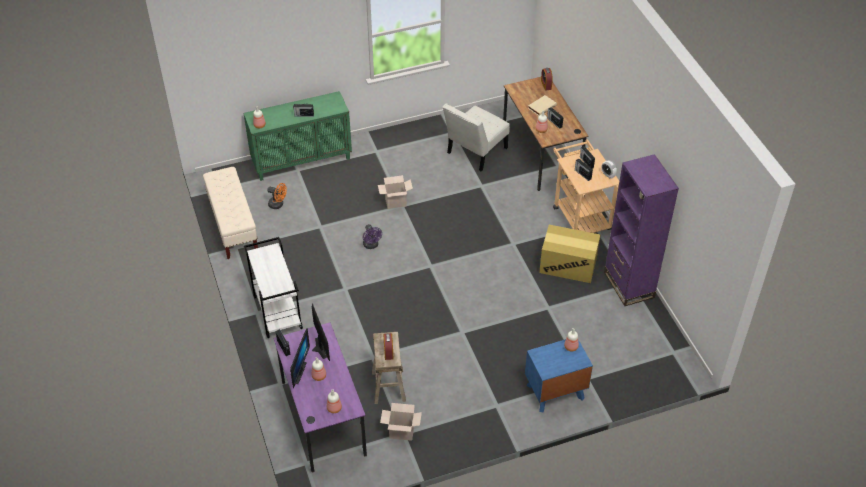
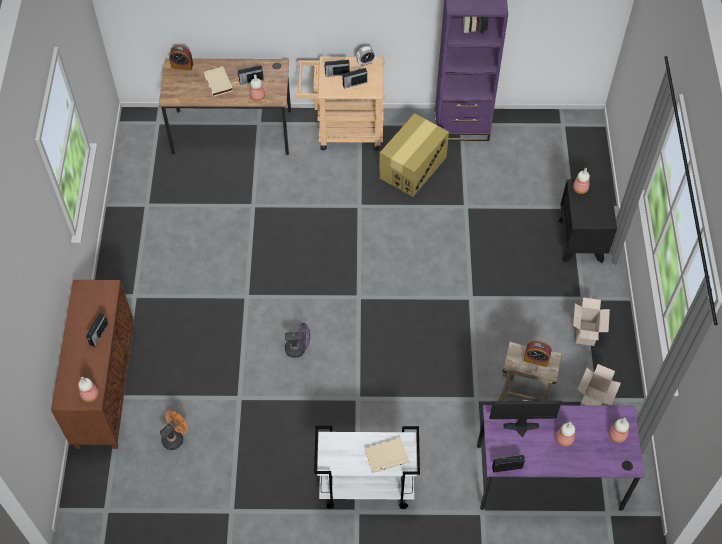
camera: 70 degrees left, 10 degrees up
beige bench [203,167,258,259] -> none
green cabinet [244,91,352,181] -> brown cabinet [51,280,134,449]
monitor [290,328,310,388] -> none
cardboard box [378,175,413,209] -> cardboard box moved to [573,297,610,346]
white chair [443,103,510,171] -> none
blue nightstand [525,339,593,413] -> black nightstand [558,179,617,263]
none -> beige book [365,438,409,473]

